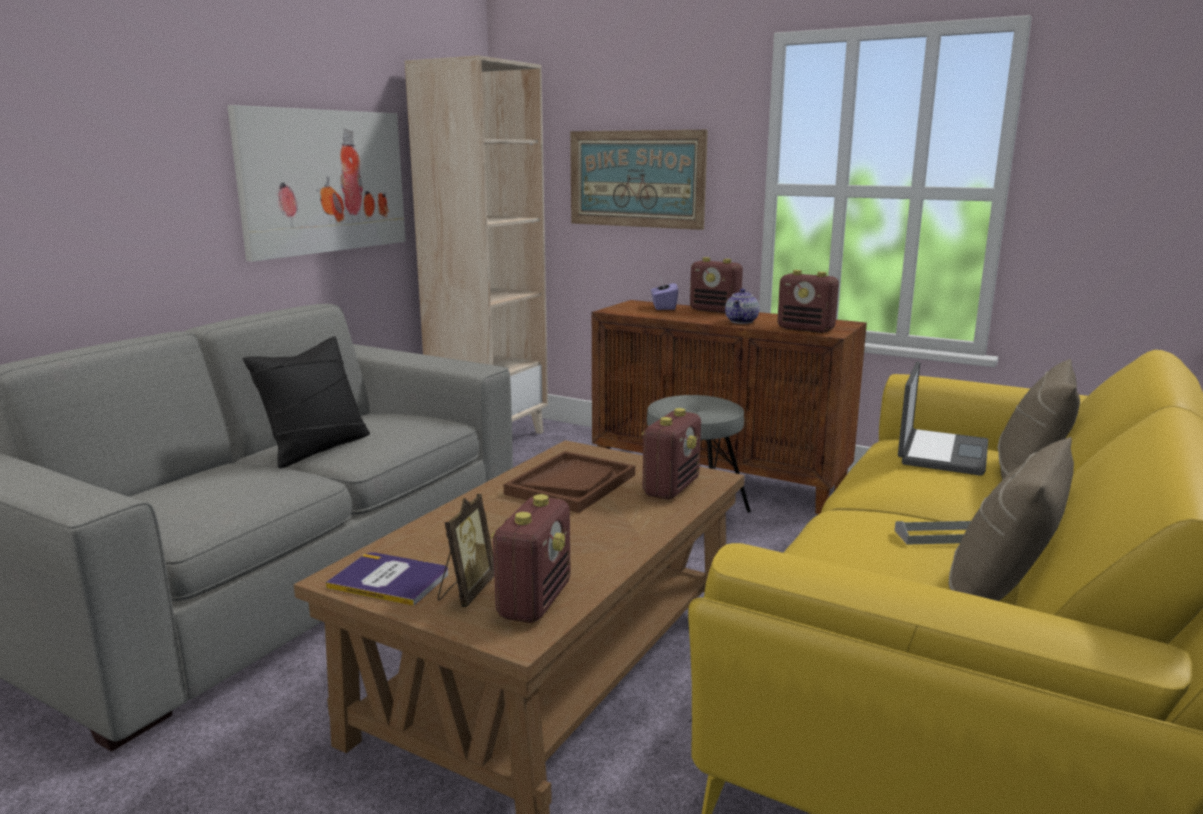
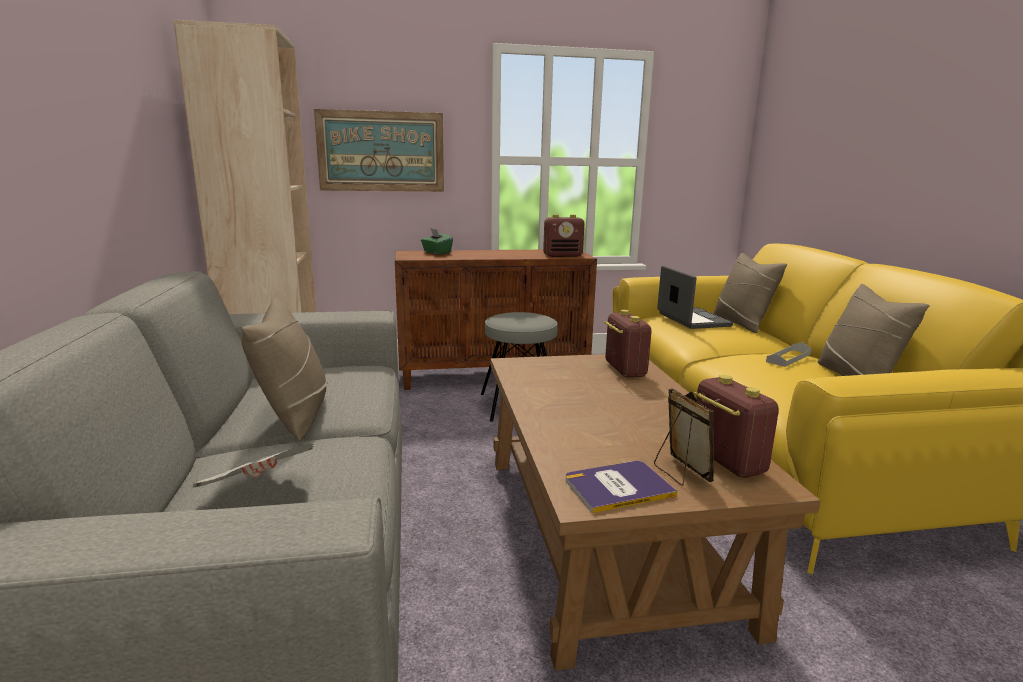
camera: 40 degrees left, 0 degrees up
picture [227,105,406,262] -> none
black pillow [243,336,370,468] -> beige pillow [241,298,328,442]
brown tray [504,451,635,513] -> none
purple tissue box [651,276,678,310] -> green tissue box [421,229,453,255]
radio [690,257,743,313] -> none
teapot [725,288,759,324] -> none
none -> newspaper [192,444,314,488]

